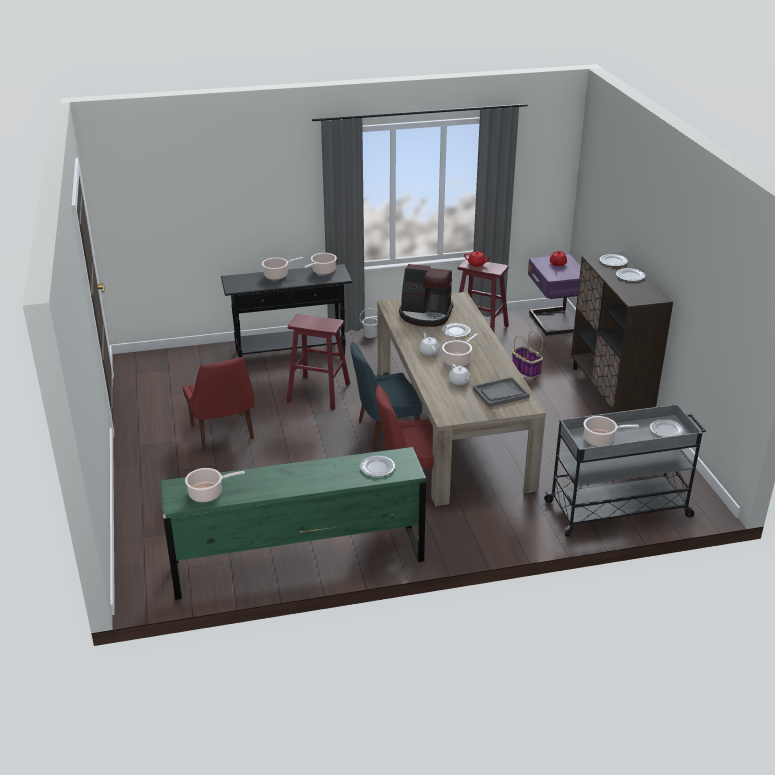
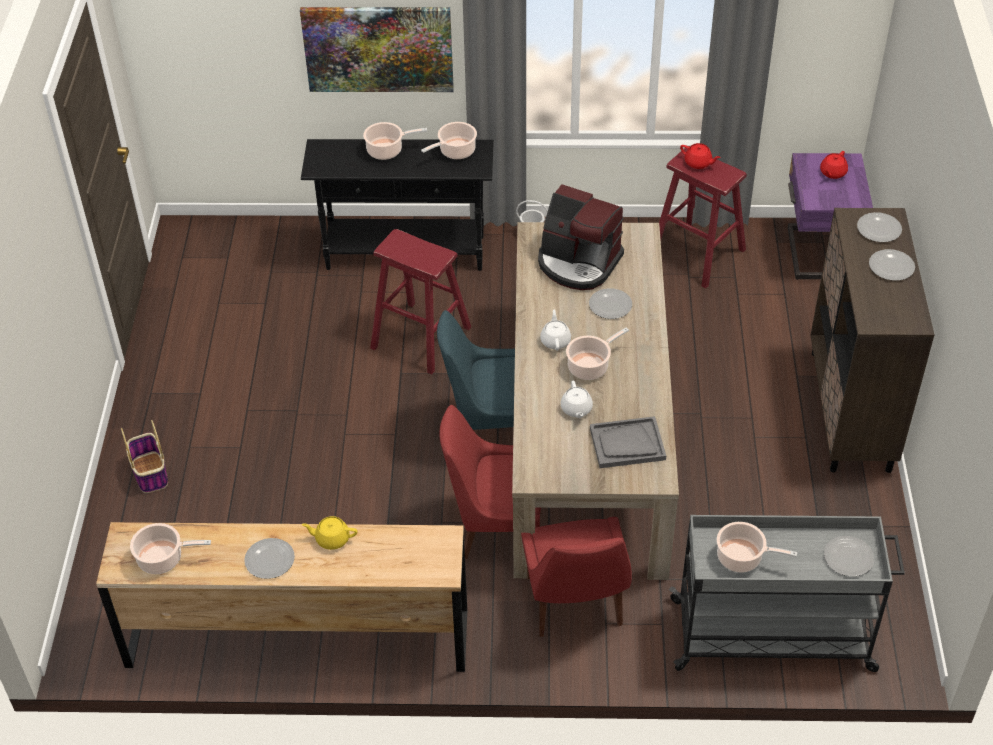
camera: 15 degrees right, 15 degrees up
green dresser [160,447,426,600] -> brown dresser [96,522,467,672]
red chair [182,357,254,450] -> red chair moved to [521,517,632,637]
plate [360,456,395,477] -> plate moved to [244,538,295,579]
basket [512,330,543,378] -> basket moved to [121,420,168,493]
none -> picture [300,7,454,92]
none -> yellow teapot [302,516,357,550]

